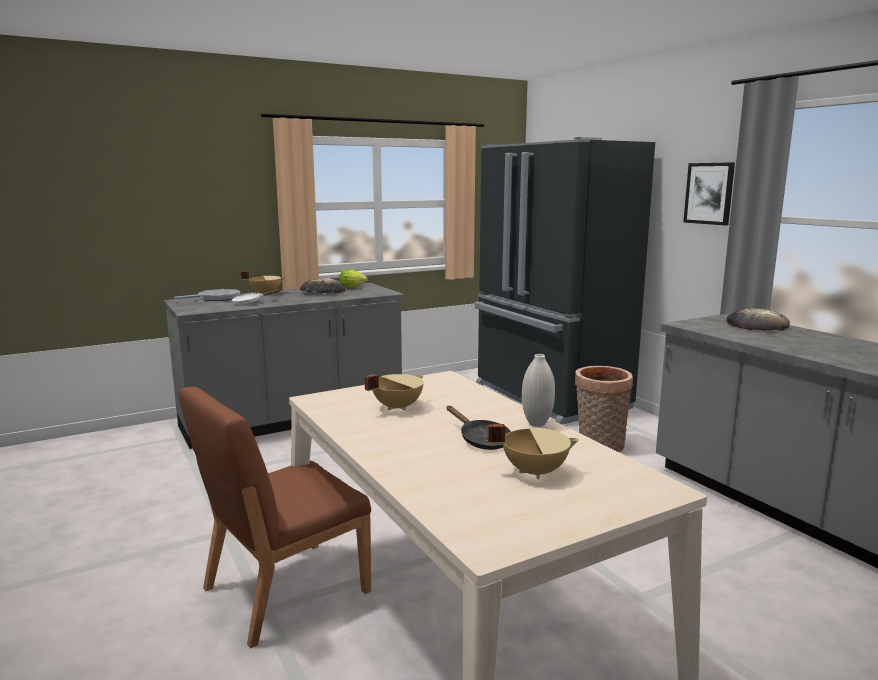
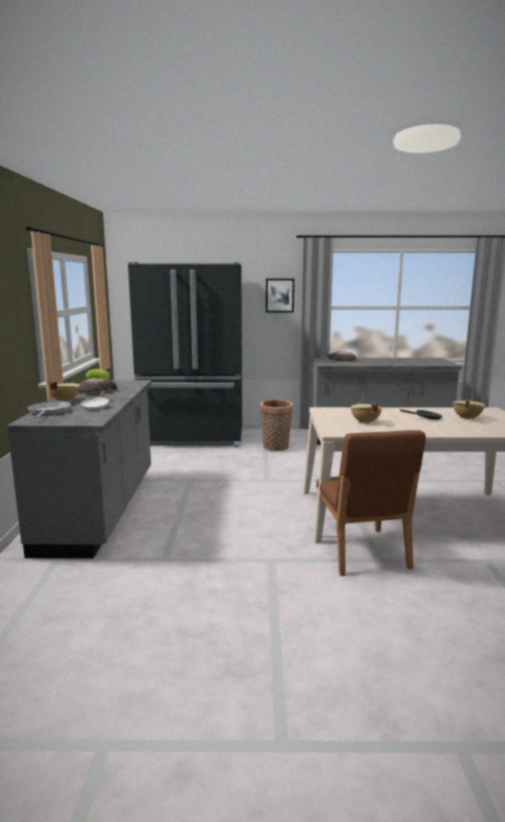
camera: 60 degrees left, 0 degrees up
white vase [522,354,555,427] -> none

